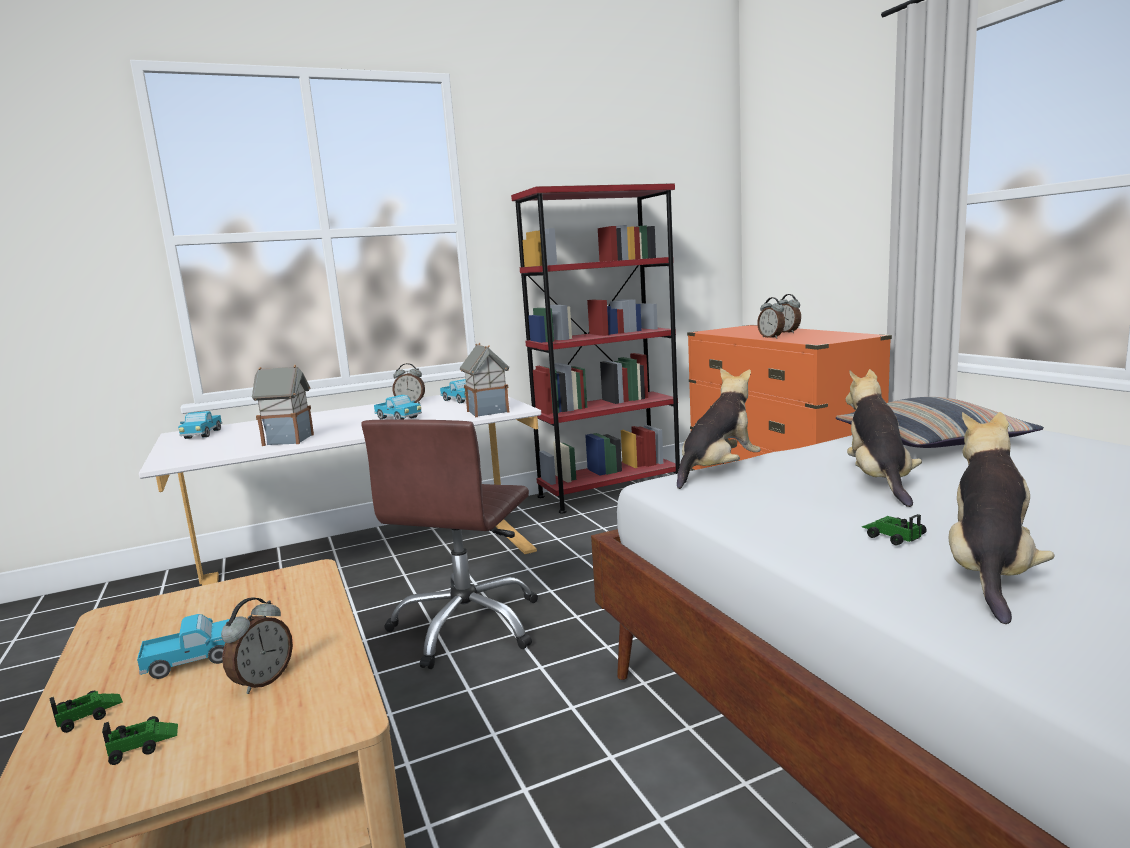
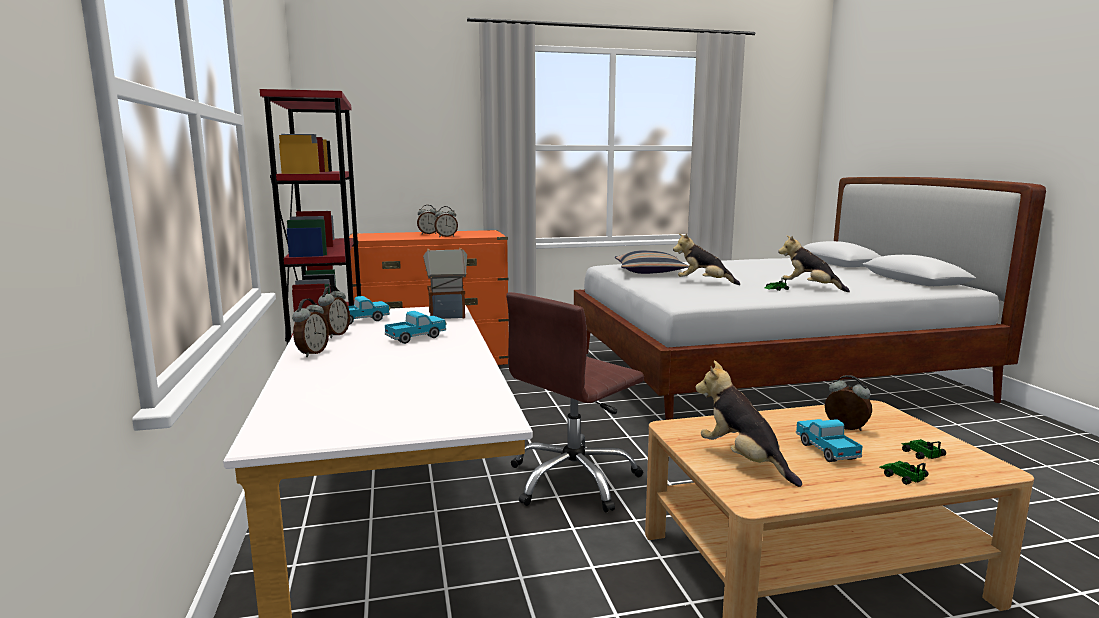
camera: 80 degrees left, 0 degrees up
toy truck [178,411,222,439] -> none
toy house [252,365,314,446] -> none
brown office chair [361,419,538,669] -> brown office chair turned 105 degrees clockwise [506,292,644,513]
plush toy [677,368,761,489] -> plush toy moved to [695,361,802,487]
none -> alarm clock [292,299,329,357]

